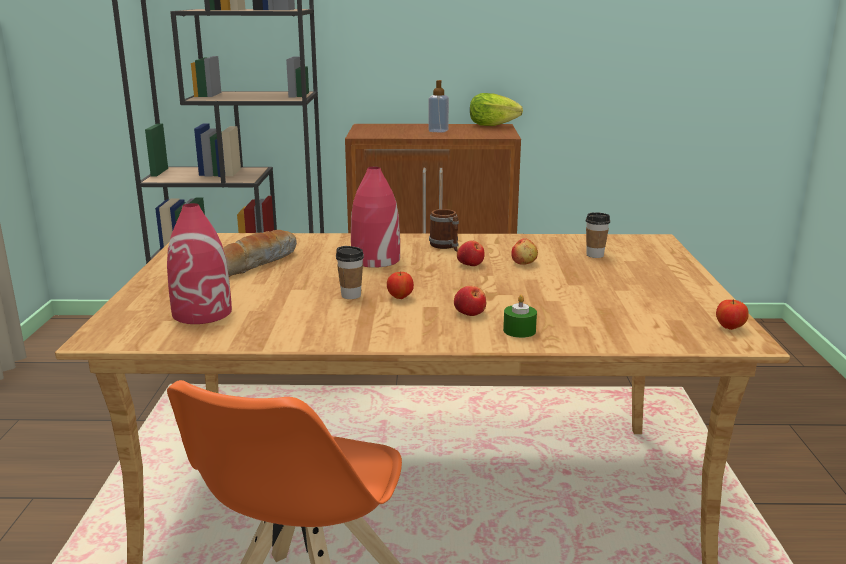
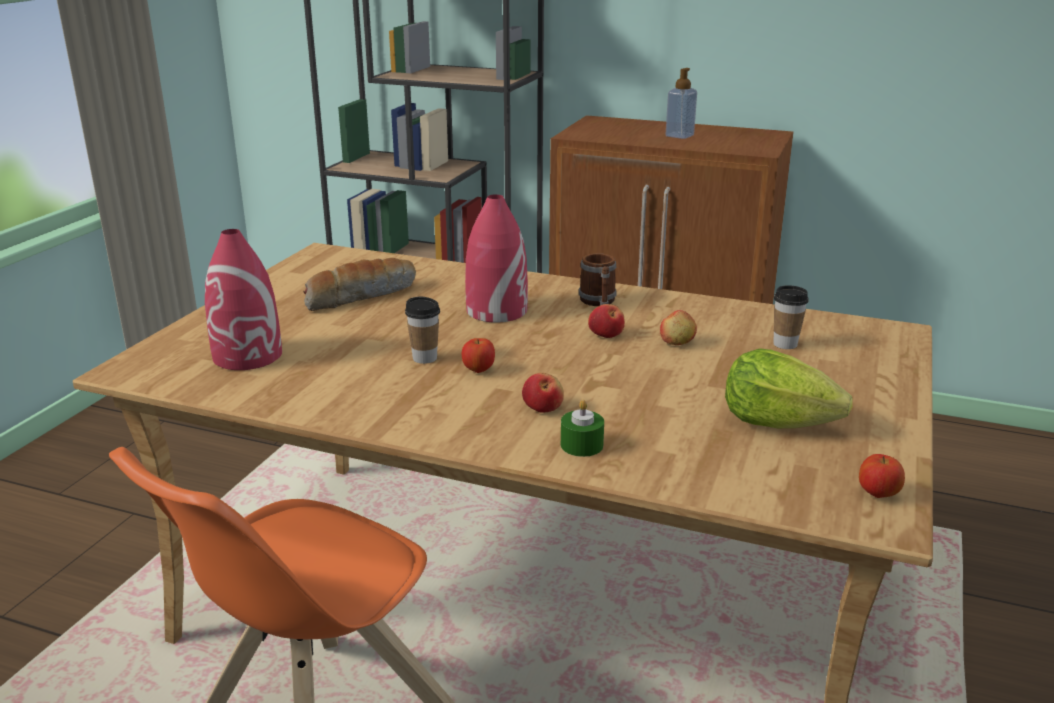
camera: 20 degrees right, 5 degrees up
lettuce [470,93,523,126] -> lettuce moved to [725,348,853,428]

